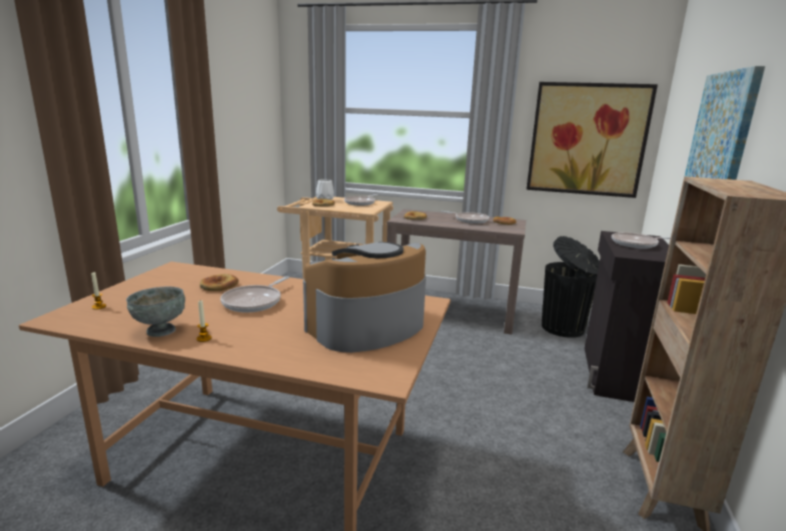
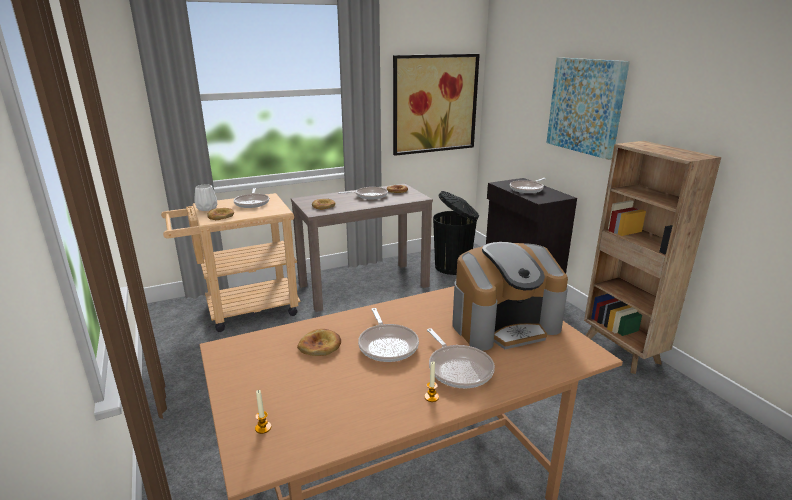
camera: 40 degrees left, 5 degrees up
grey bowl [126,287,185,337] -> none
coffee machine [303,242,426,353] -> coffee machine turned 120 degrees counterclockwise [452,242,568,351]
none -> frying pan [427,328,495,388]

